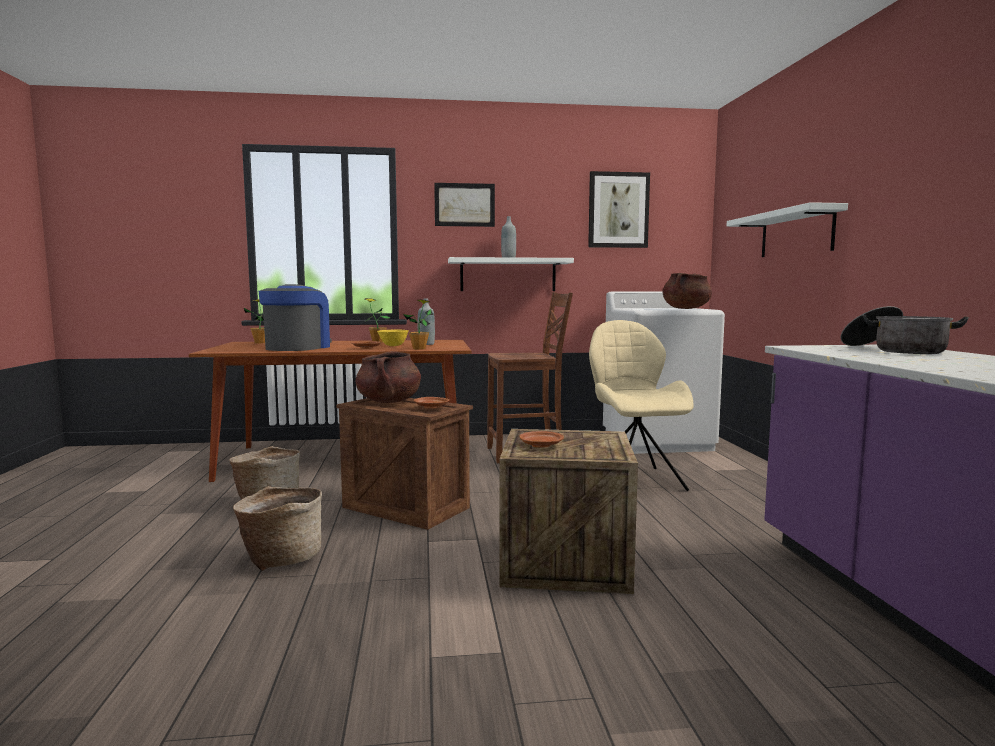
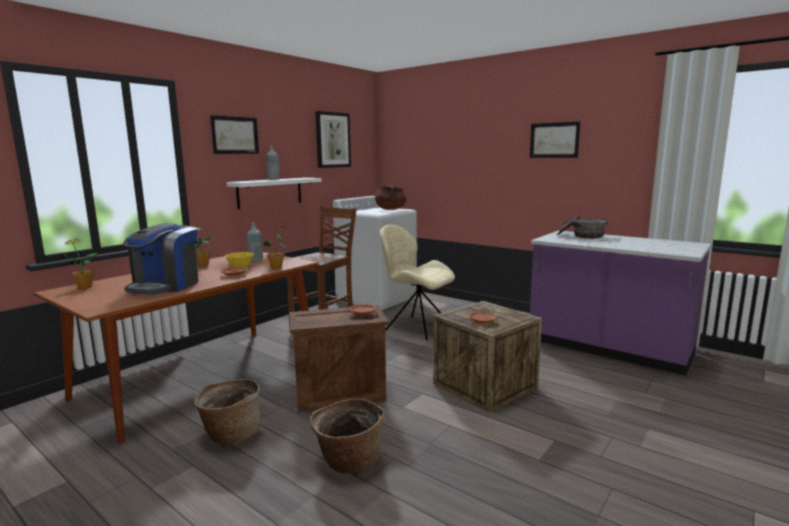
camera: 45 degrees left, 5 degrees up
coffee machine [258,284,332,351] -> coffee machine turned 135 degrees counterclockwise [123,223,199,295]
brown cooking pot [356,351,421,403] -> none
white shelf [727,202,848,257] -> none
none -> picture [530,121,580,158]

